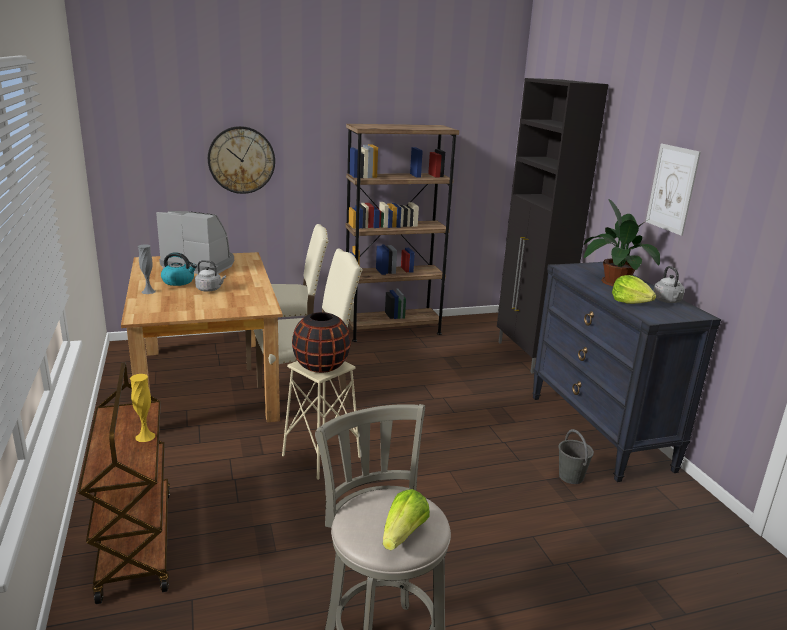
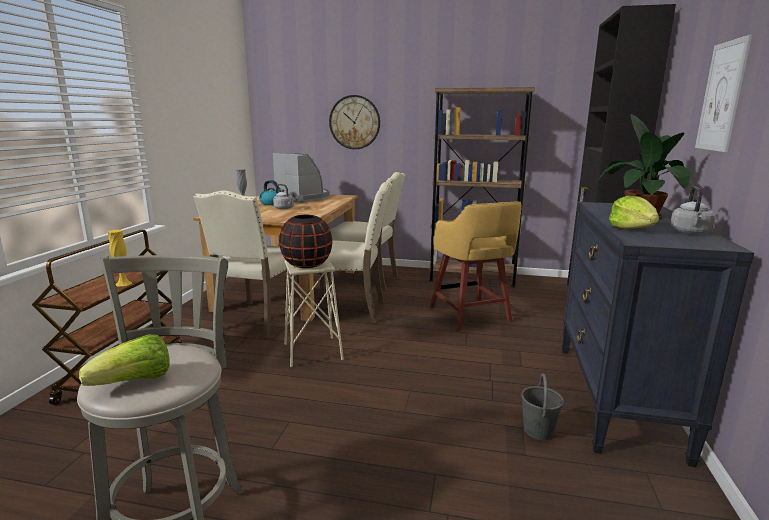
camera: 30 degrees right, 5 degrees down
none -> beige chair [194,191,300,338]
none -> yellow stool [430,202,522,330]

